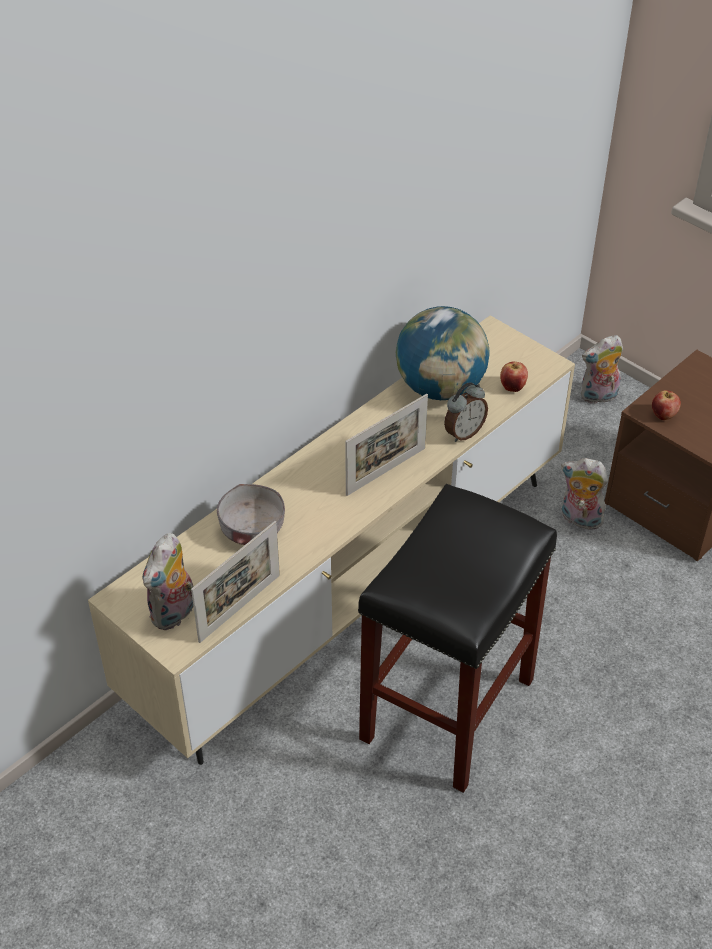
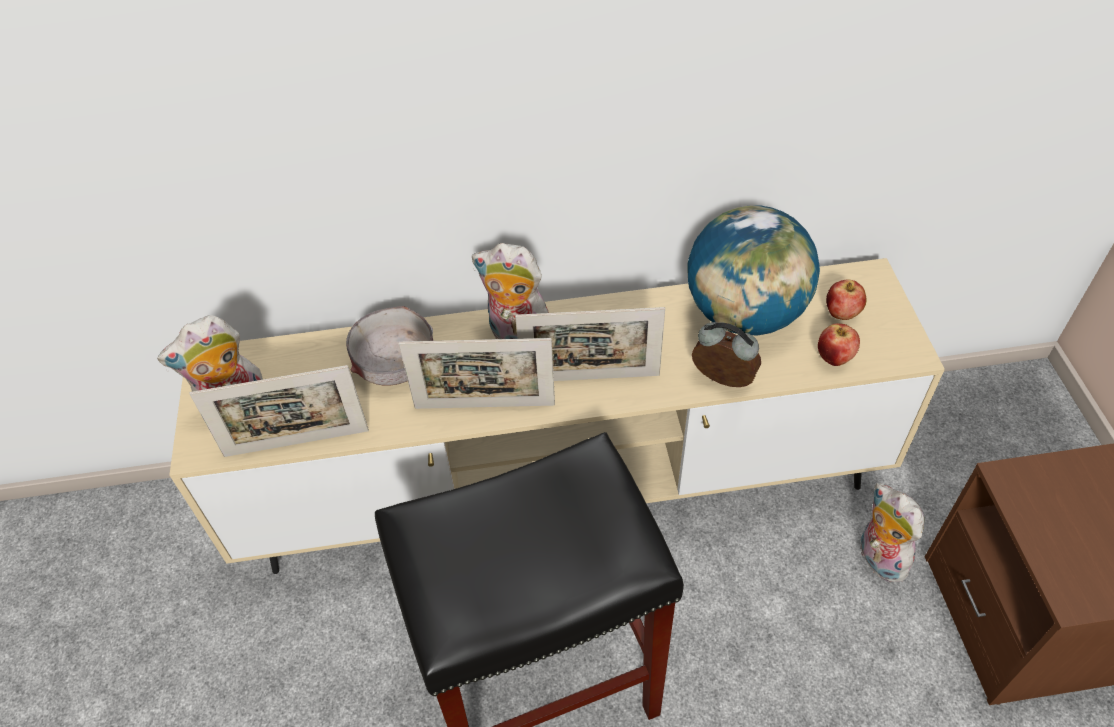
camera: 40 degrees right, 5 degrees up
alarm clock [444,382,488,442] -> alarm clock turned 150 degrees counterclockwise [692,322,761,387]
plush toy [581,335,623,404] -> plush toy moved to [472,243,549,339]
apple [652,390,681,420] -> apple moved to [826,280,867,320]
none -> picture frame [399,338,555,409]

